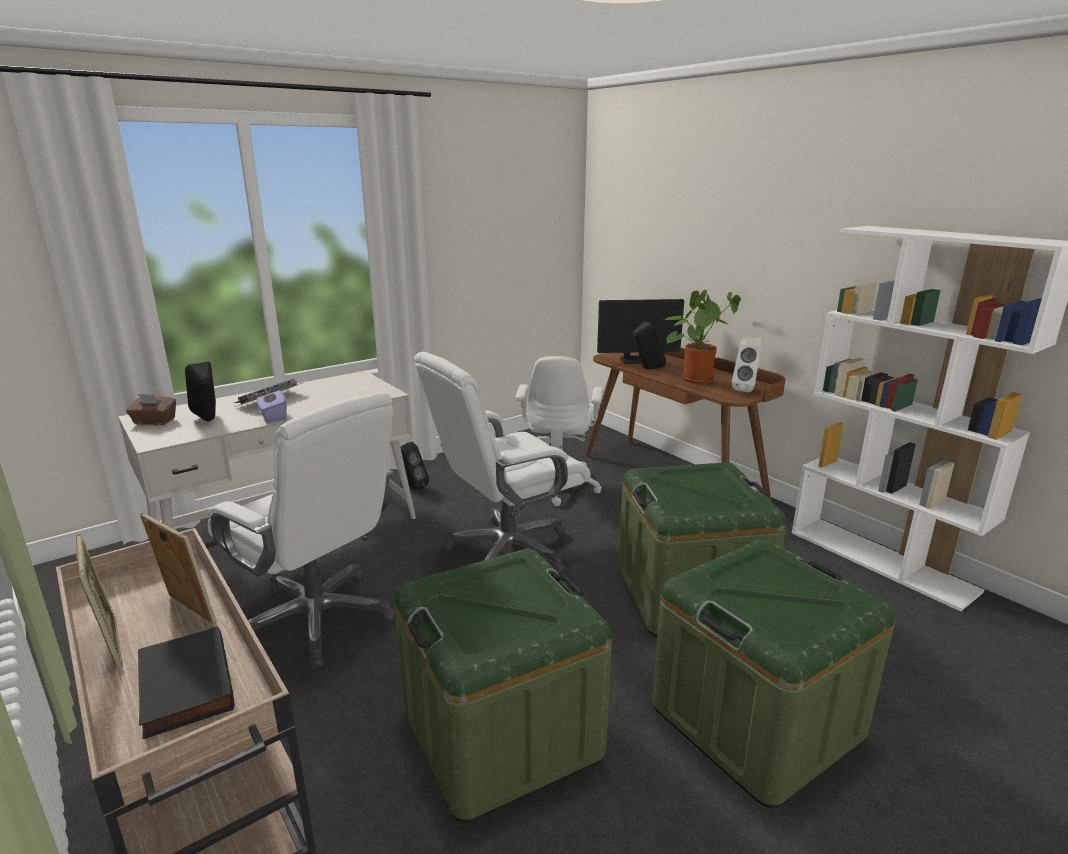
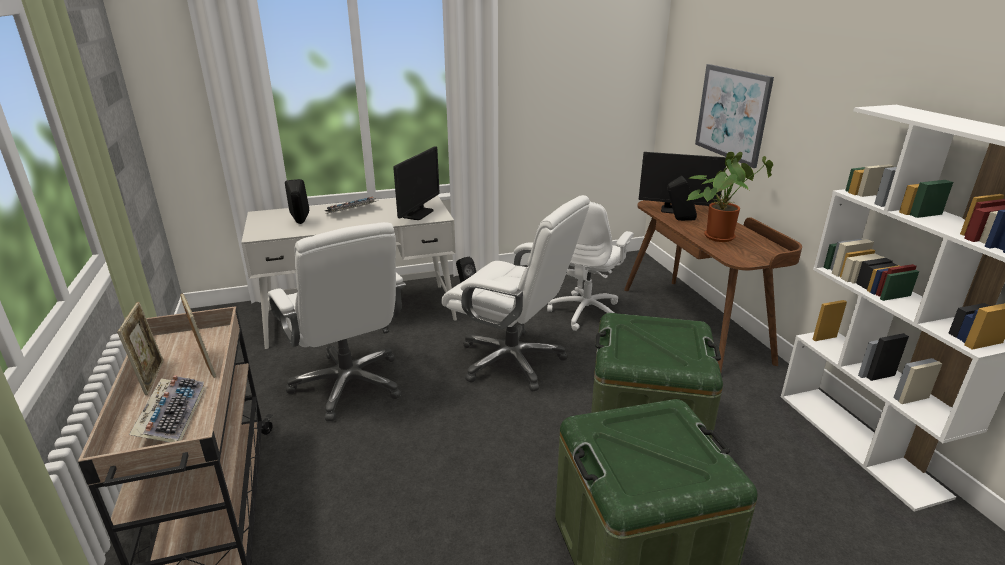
camera: 20 degrees right, 5 degrees up
brown tissue box [126,394,176,425] -> none
black book [138,626,235,739] -> keyboard [129,375,205,442]
purple tissue box [257,386,287,422] -> none
green storage box [394,549,612,822] -> none
white office chair [414,352,590,573] -> white office chair turned 135 degrees counterclockwise [441,195,590,391]
white speaker [732,337,762,392] -> none
none -> monitor [393,146,440,220]
none -> picture [695,64,774,168]

